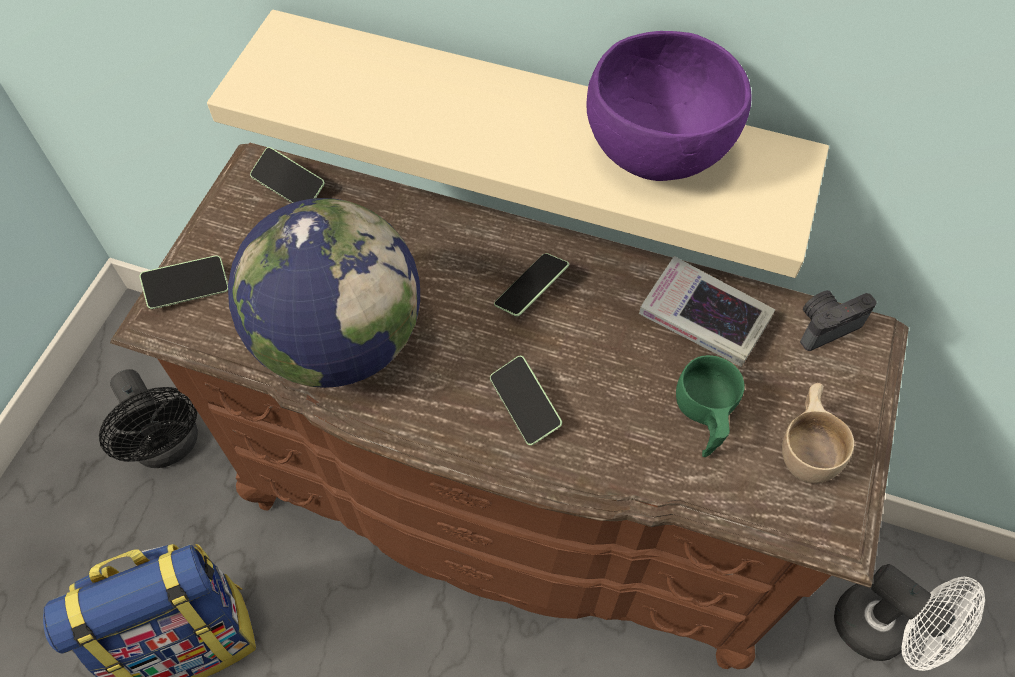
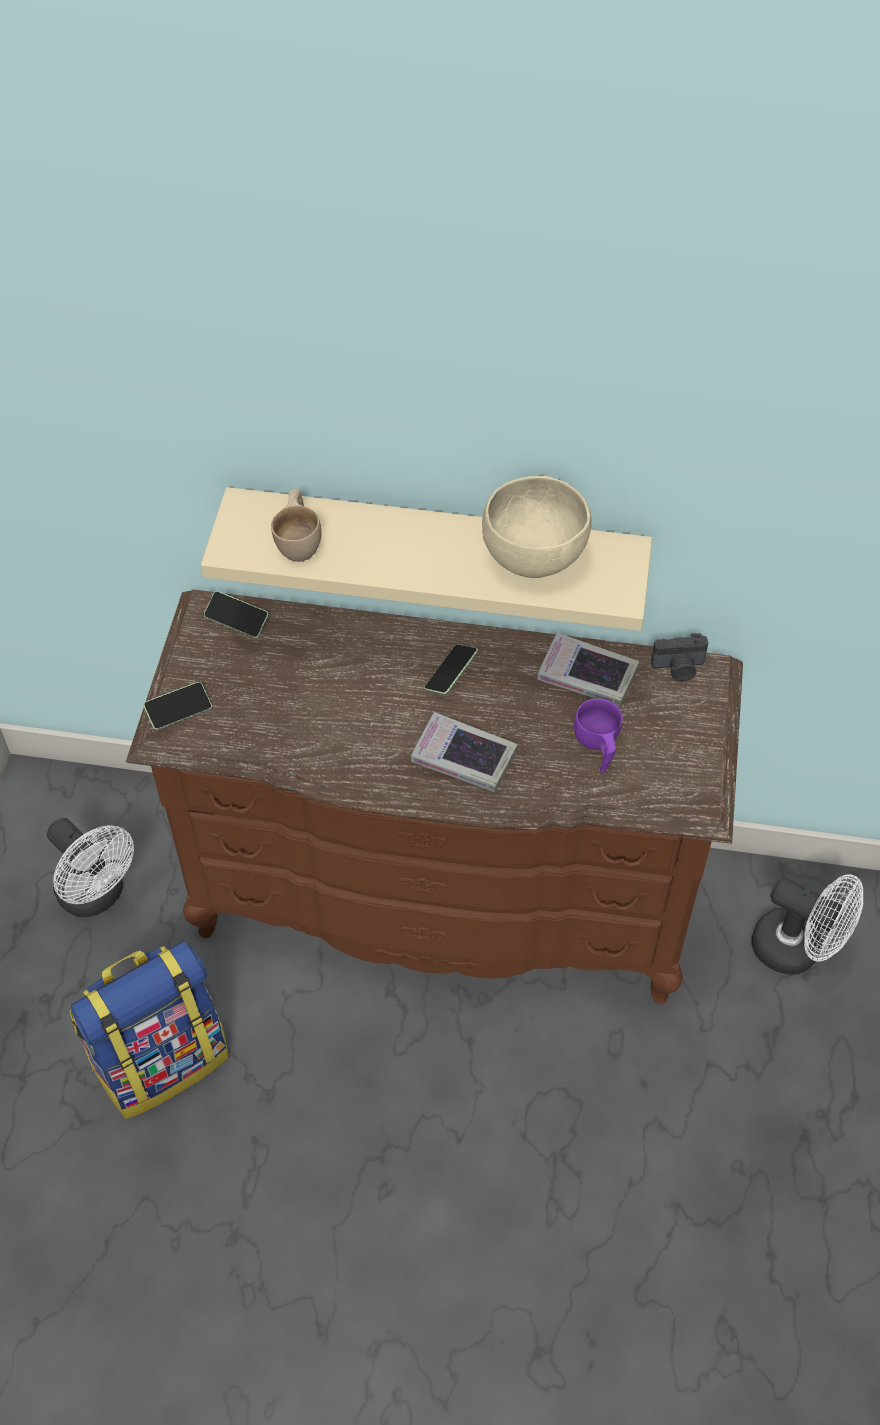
camera: 10 degrees left, 5 degrees down
black fan [99,369,198,468] -> white fan [47,818,134,917]
globe [228,198,420,388] -> none
phone [490,356,562,445] -> book [411,712,518,792]
purple bowl [586,31,751,181] -> beige bowl [482,476,592,578]
green cup [676,355,745,457] -> purple cup [574,699,623,773]
beige cup [782,383,854,483] -> beige cup moved to [271,488,322,562]
camera [800,290,877,351] -> camera turned 150 degrees counterclockwise [651,634,708,681]

